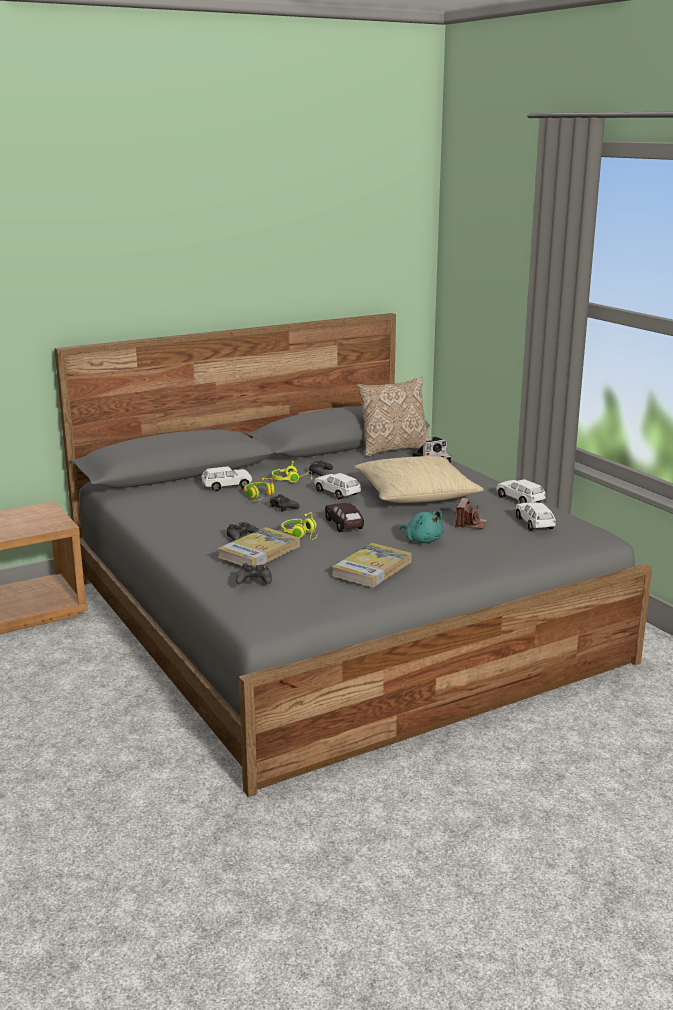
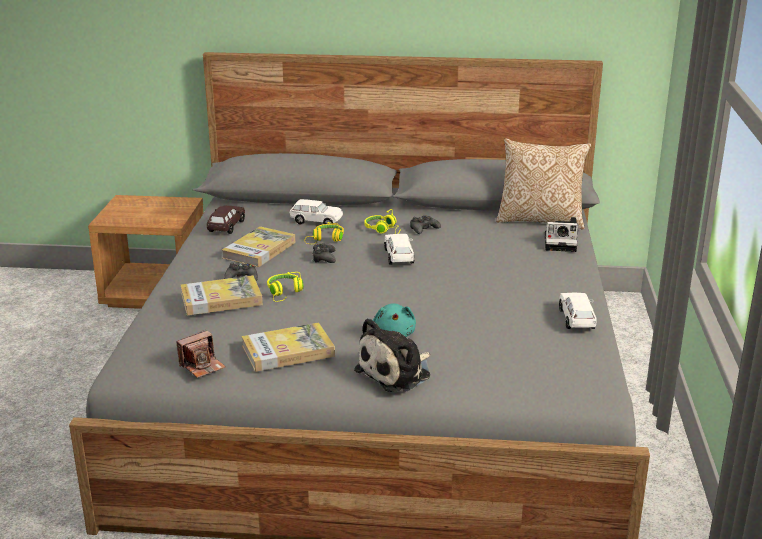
camera: 35 degrees right, 5 degrees up
black game controller [236,563,272,584] -> none
brown toy car [325,503,364,532] -> brown toy car moved to [207,206,245,234]
beige pillow [354,456,484,503] -> none
camera [455,498,487,529] -> camera moved to [176,330,226,378]
white toy car [516,502,556,531] -> none
none -> book [222,226,295,267]
none -> plush toy [354,318,430,392]

